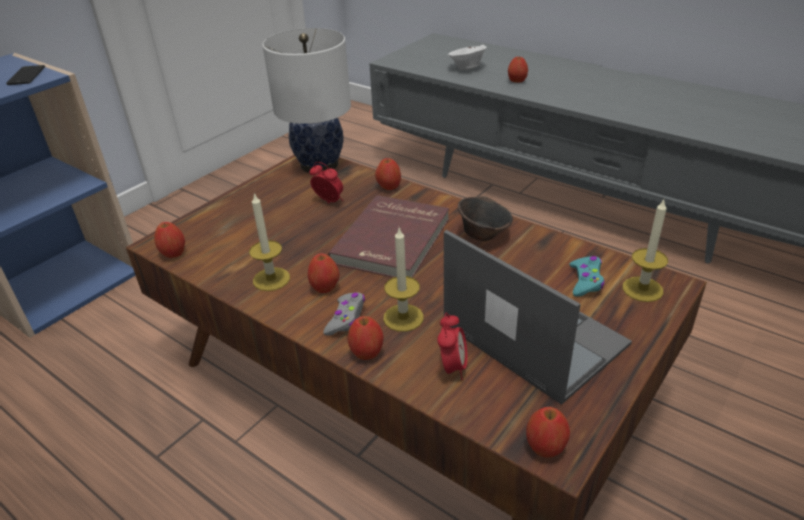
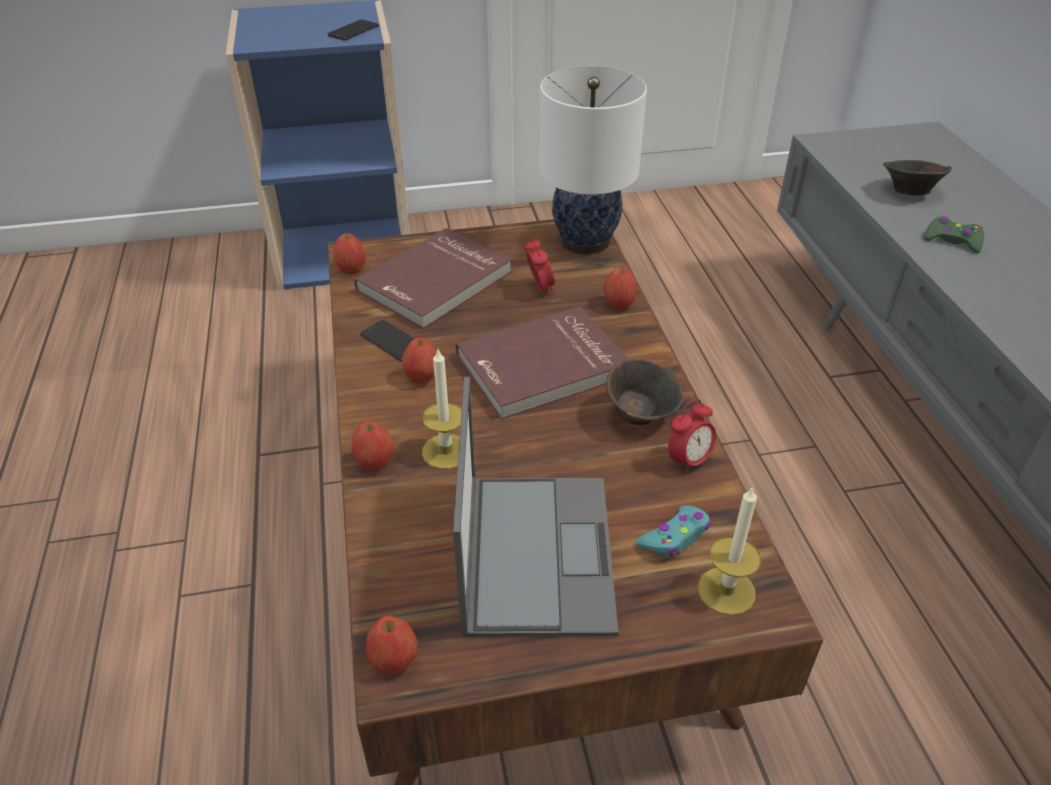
camera: 40 degrees right, 5 degrees up
candle [249,193,290,291] -> phone [360,320,414,361]
grey game controller [323,293,365,335] -> none
alarm clock [437,313,467,380] -> alarm clock moved to [668,398,716,476]
white bowl [448,45,487,70] -> brown bowl [883,160,952,196]
apple [508,56,528,83] -> green game controller [924,216,984,253]
none -> red book [354,228,512,329]

